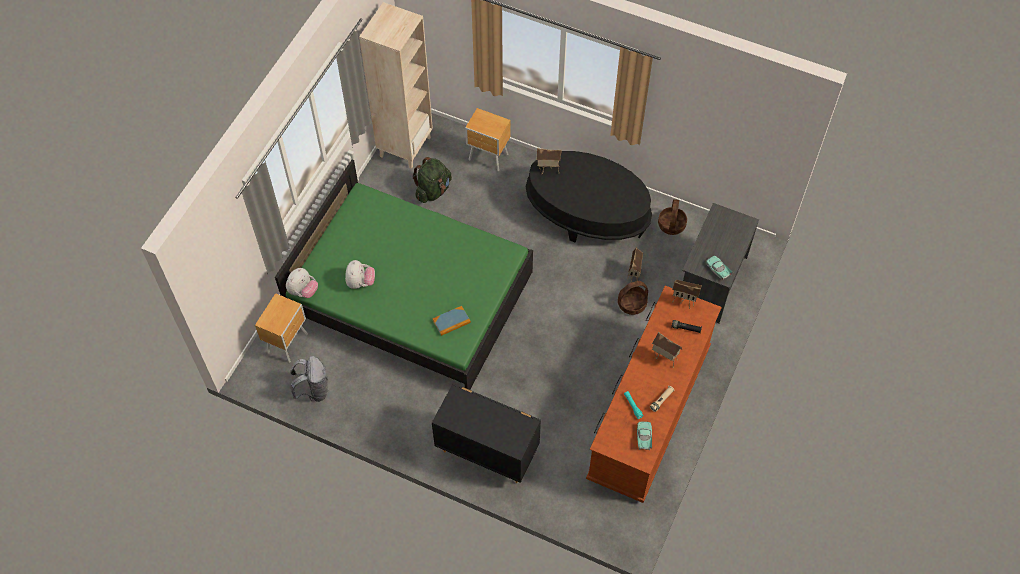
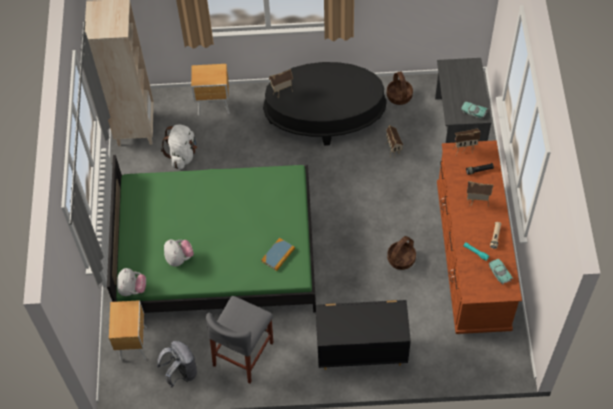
camera: 25 degrees left, 0 degrees up
green backpack [412,157,452,203] -> white backpack [161,125,197,169]
basket [618,281,648,315] -> basket moved to [387,236,416,270]
none -> grey stool [206,296,273,384]

